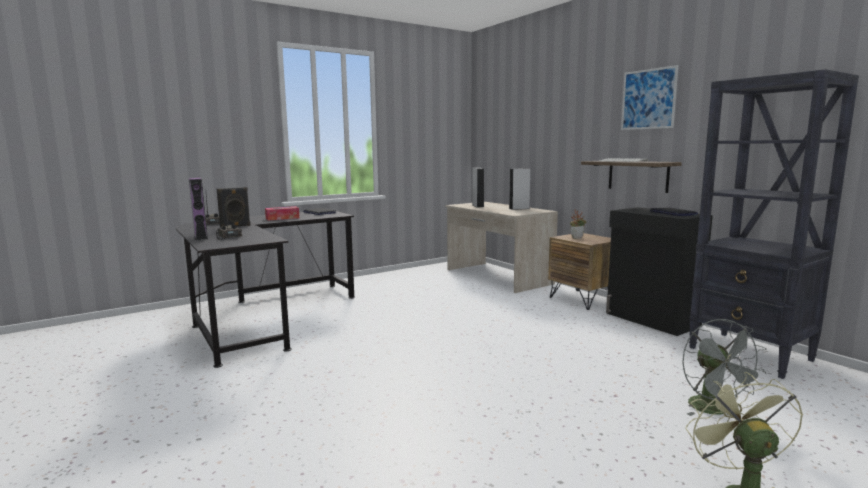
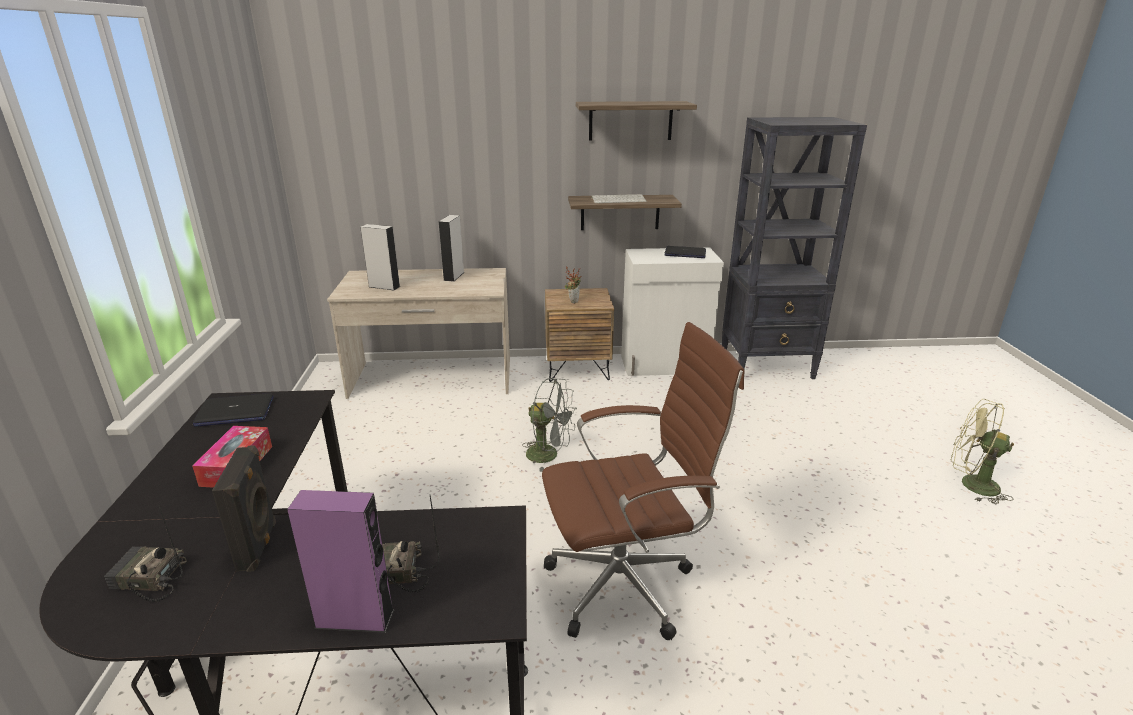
camera: 60 degrees left, 15 degrees up
black cabinet [606,207,713,336] -> white cabinet [621,248,724,376]
picture [621,65,678,130] -> shelf [576,101,697,141]
grey fan [682,318,767,416] -> grey fan moved to [522,378,577,472]
none -> brown office chair [542,322,745,640]

